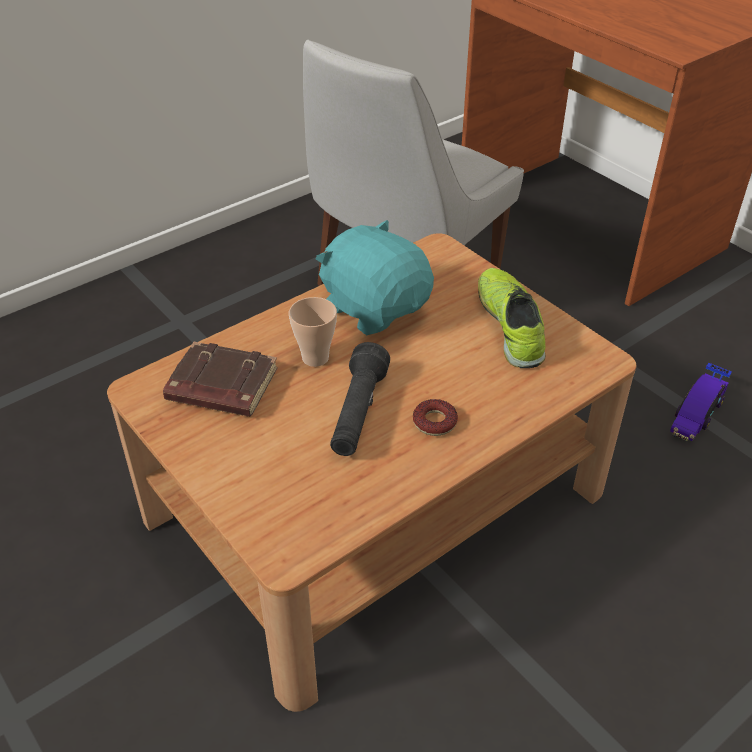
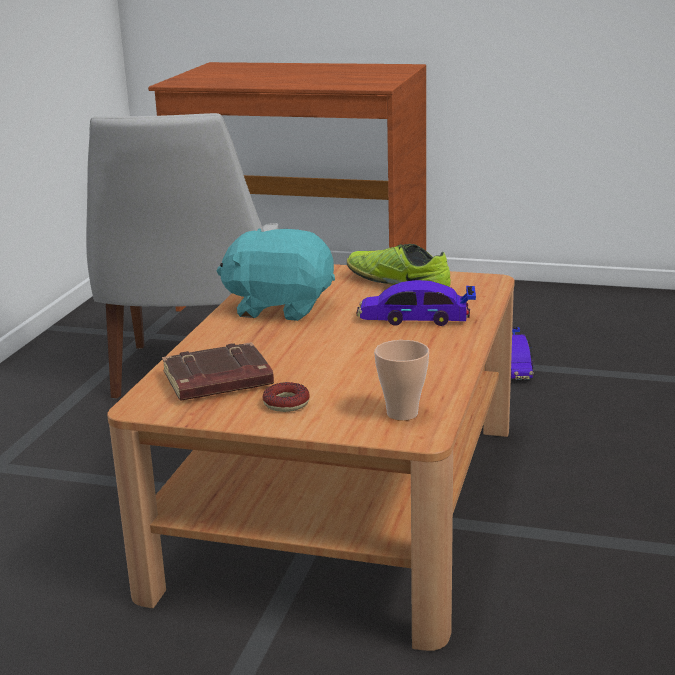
camera: 35 degrees left, 20 degrees down
cup [289,297,337,367] -> cup moved to [374,340,429,421]
black flashlight [330,342,390,456] -> none
donut [413,399,458,436] -> donut moved to [263,382,310,412]
none -> toy car [357,280,476,326]

